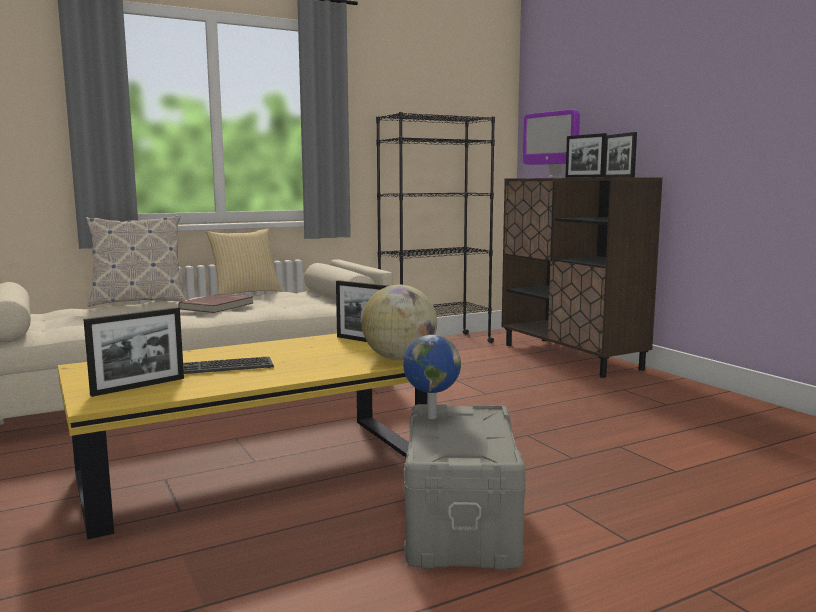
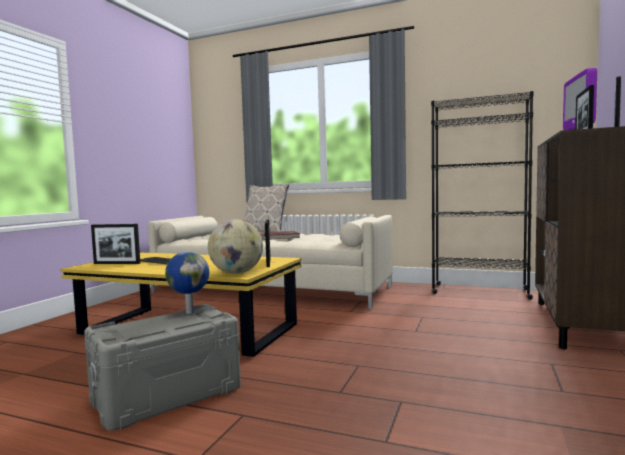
camera: 50 degrees right, 5 degrees down
pillow [207,228,282,294] -> none

